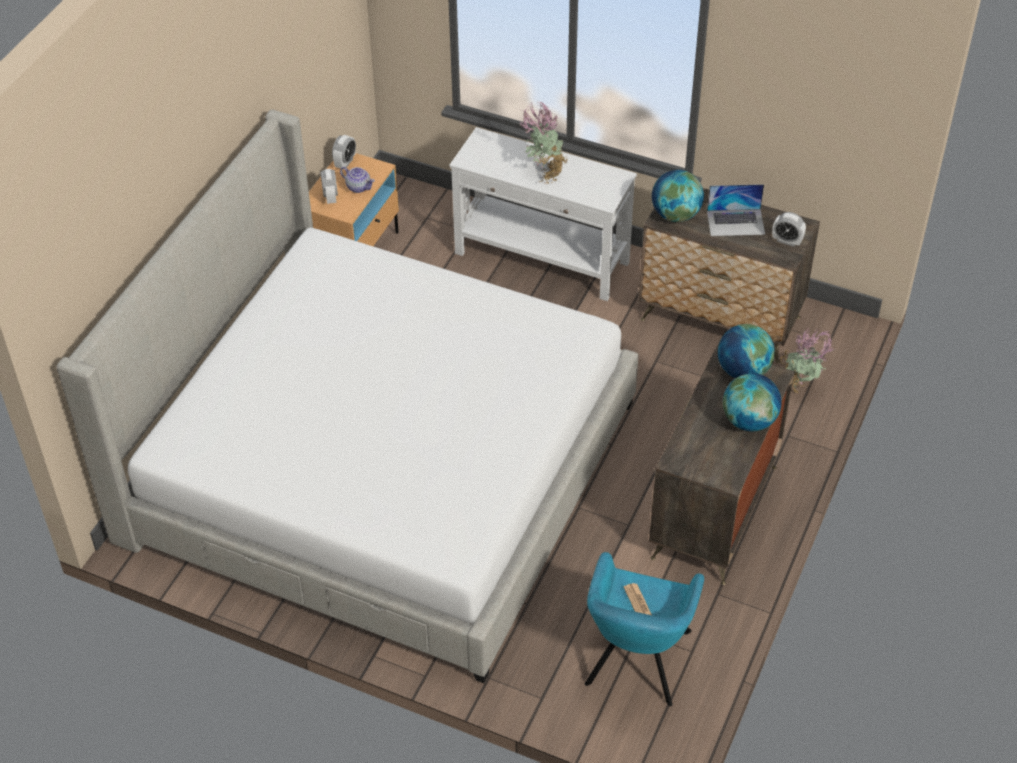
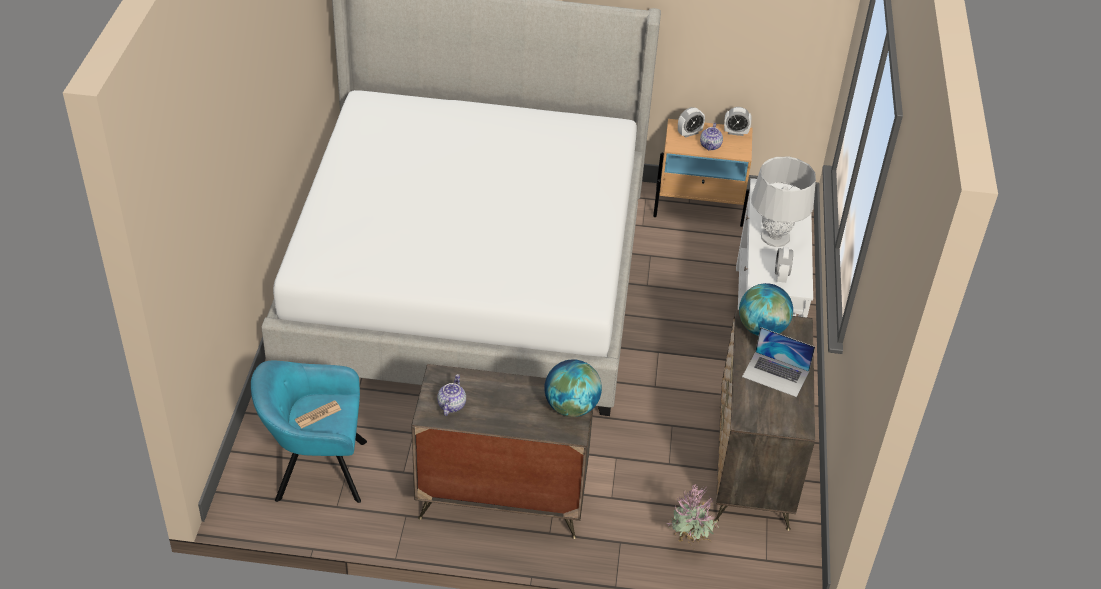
camera: 70 degrees right, 5 degrees down
potted plant [518,101,568,184] -> grey table lamp [751,157,816,247]
laptop [707,184,765,236] -> laptop turned 45 degrees counterclockwise [742,327,815,397]
globe [723,373,782,431] -> none
alarm clock [772,212,806,247] -> alarm clock moved to [775,247,793,283]
none -> teapot [437,374,466,416]

